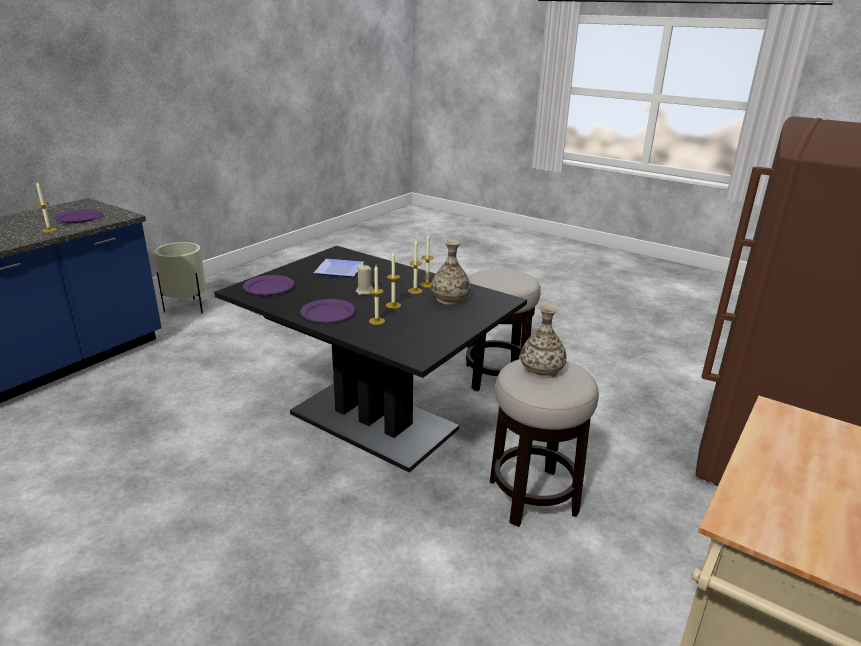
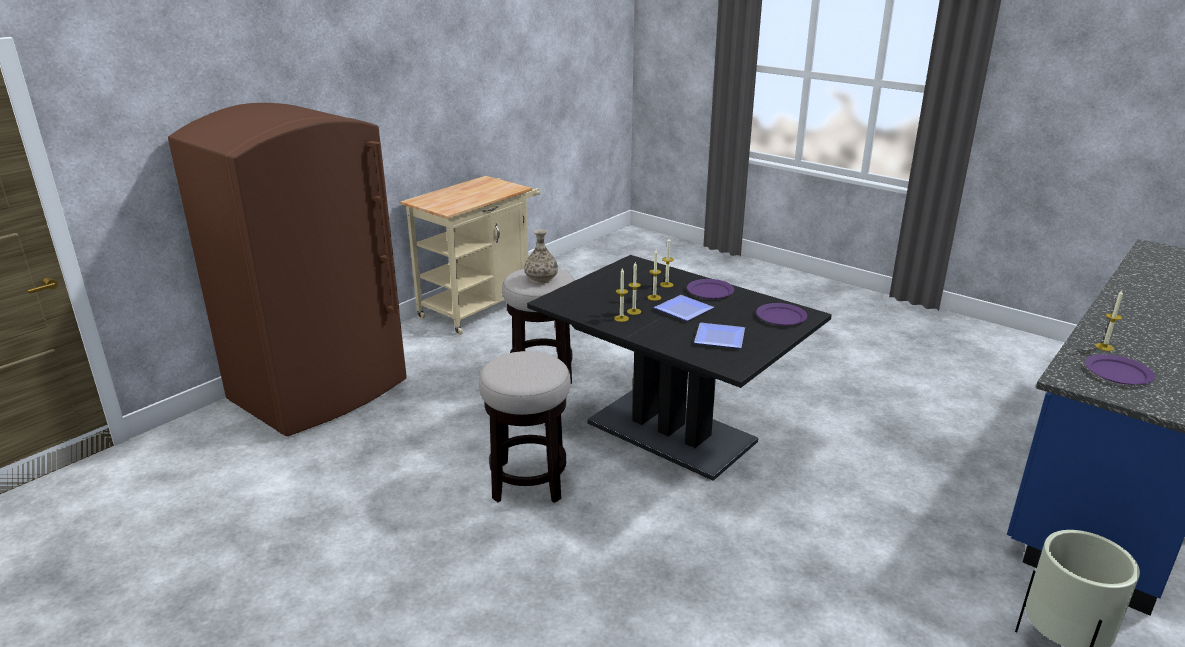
camera: 175 degrees left, 0 degrees up
beige candle [356,265,373,295] -> plate [654,295,714,321]
vase [431,240,470,305] -> none

